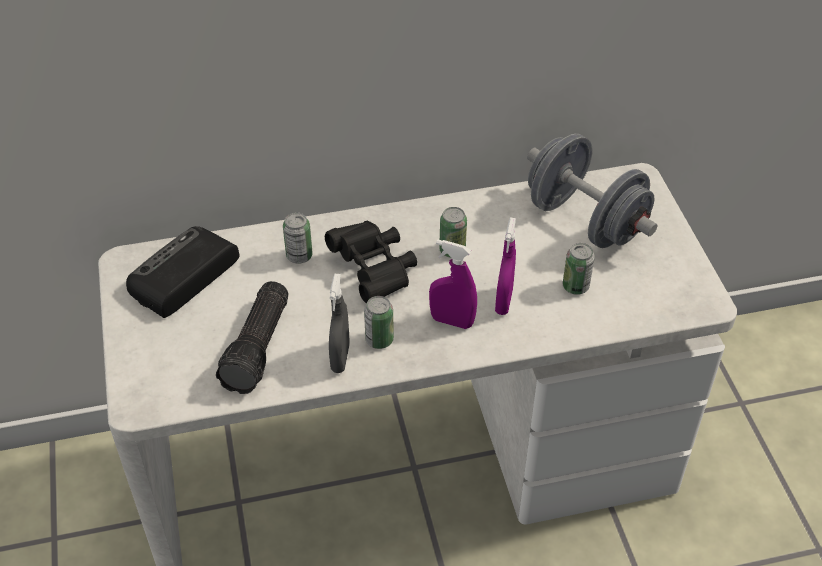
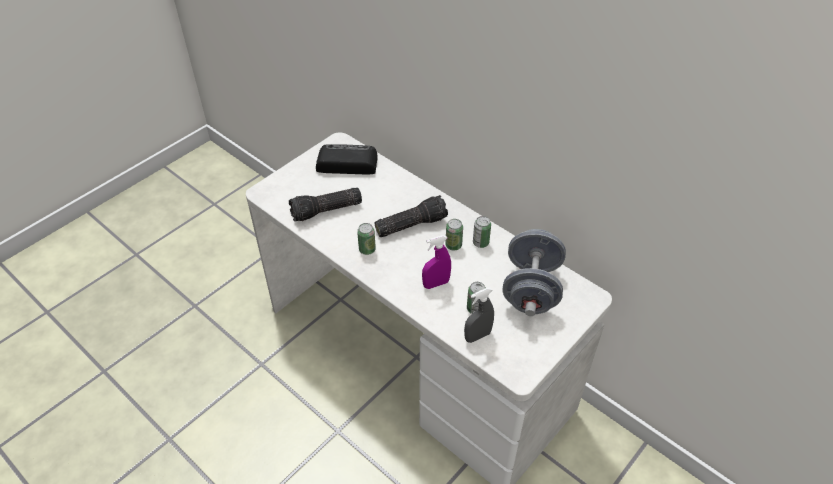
camera: 55 degrees right, 0 degrees up
can [283,213,313,264] -> can moved to [473,216,491,248]
black binoculars [325,221,417,303] -> flashlight [375,195,448,237]
grey spray bottle [329,274,349,373] -> grey spray bottle moved to [464,288,494,343]
purple spray bottle [429,239,477,329] -> none

